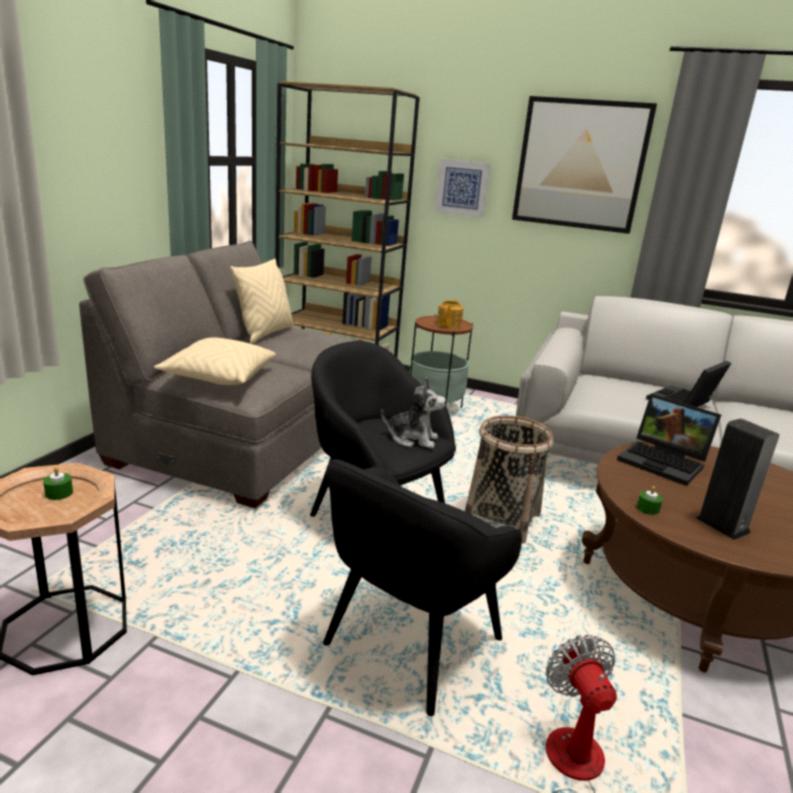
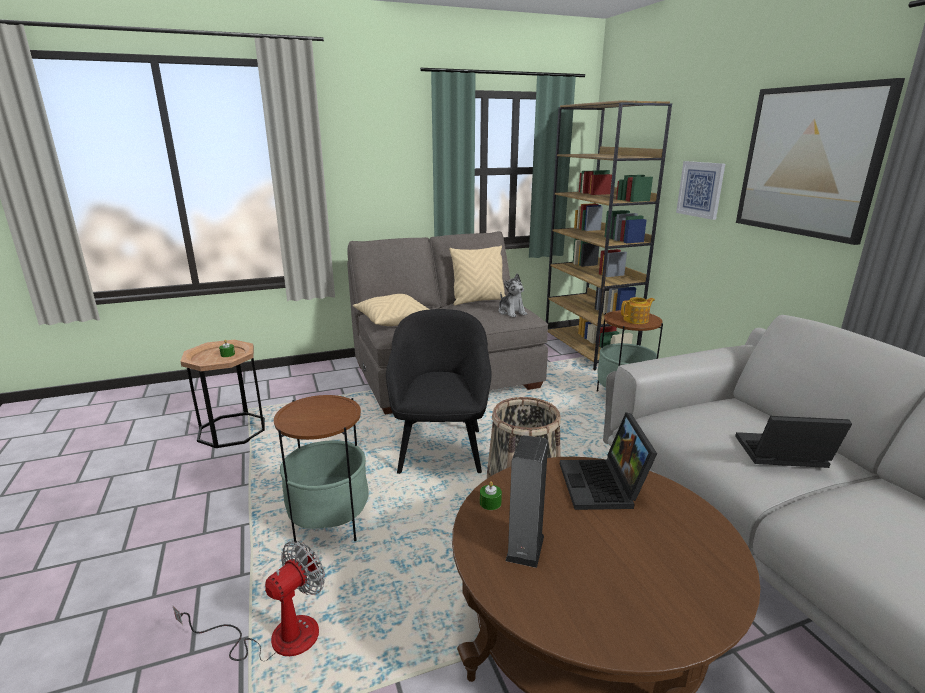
camera: 50 degrees right, 0 degrees up
black armchair [323,459,522,716] -> side table [274,395,369,543]
plush toy [381,377,446,448] -> plush toy moved to [499,273,527,318]

